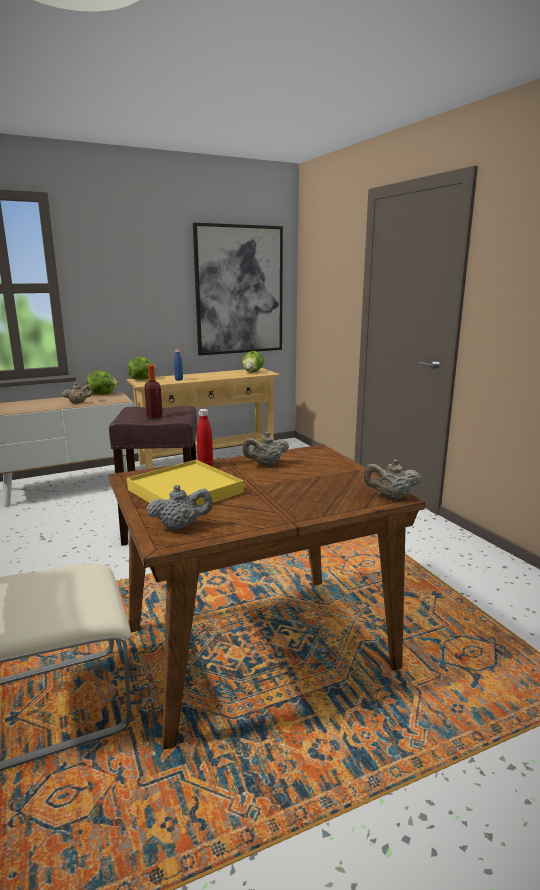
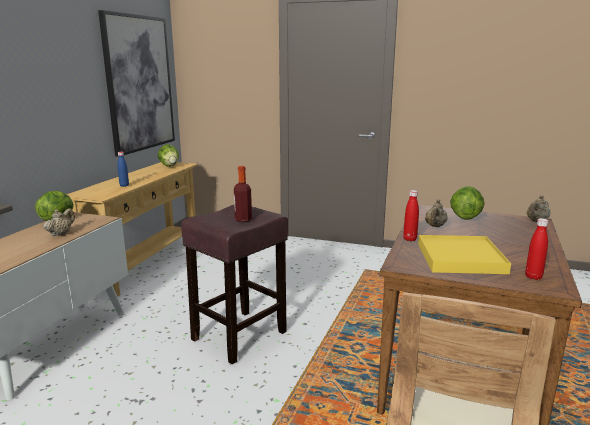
camera: 45 degrees left, 0 degrees up
lettuce [128,357,157,380] -> lettuce moved to [450,186,485,220]
grey teapot [146,485,213,530] -> red bottle [525,218,548,280]

